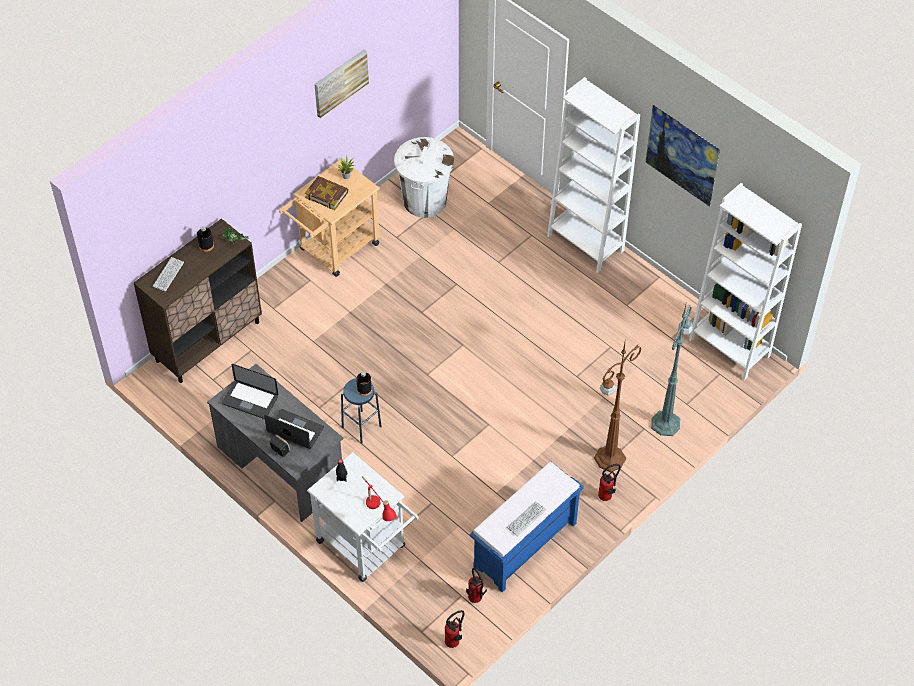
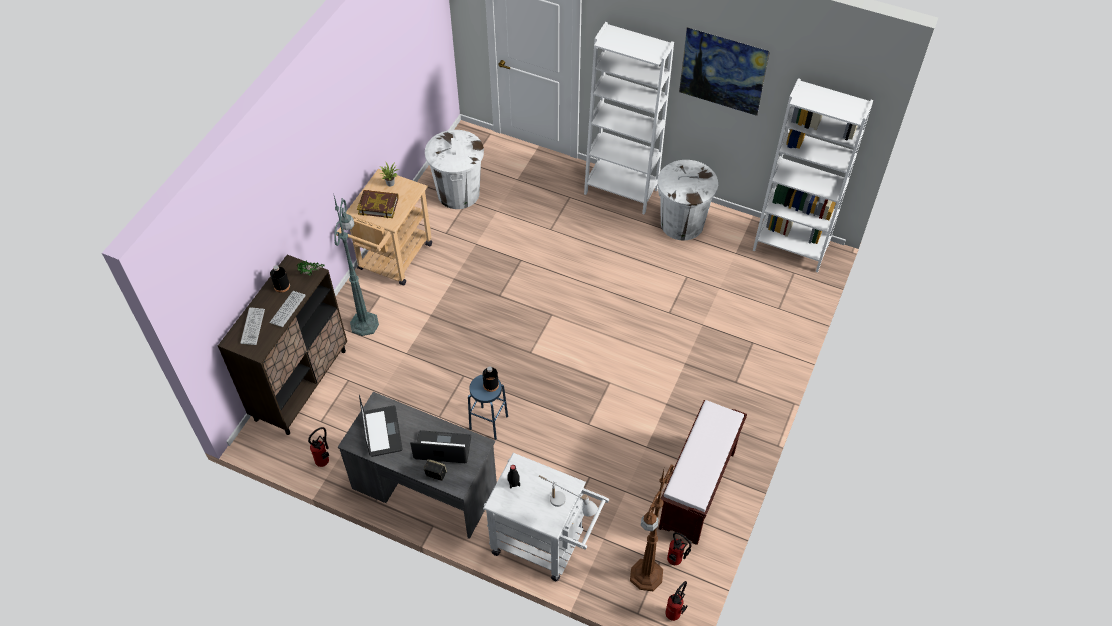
camera: 20 degrees left, 0 degrees up
laptop [222,364,278,419] -> laptop turned 105 degrees counterclockwise [359,395,403,457]
picture [314,49,369,118] -> none
red table lamp [362,476,397,521] -> white table lamp [539,475,598,516]
blue bench [469,462,584,592] -> brown bench [659,400,747,545]
keyboard [507,501,546,536] -> keyboard moved to [269,291,306,327]
brown floor lamp [594,343,642,472] -> brown floor lamp moved to [630,464,674,591]
fire extinguisher [598,464,621,501] -> fire extinguisher moved to [308,427,329,467]
green floor lamp [651,305,693,436] -> green floor lamp moved to [334,196,379,336]
none -> white trash can [658,160,718,241]

